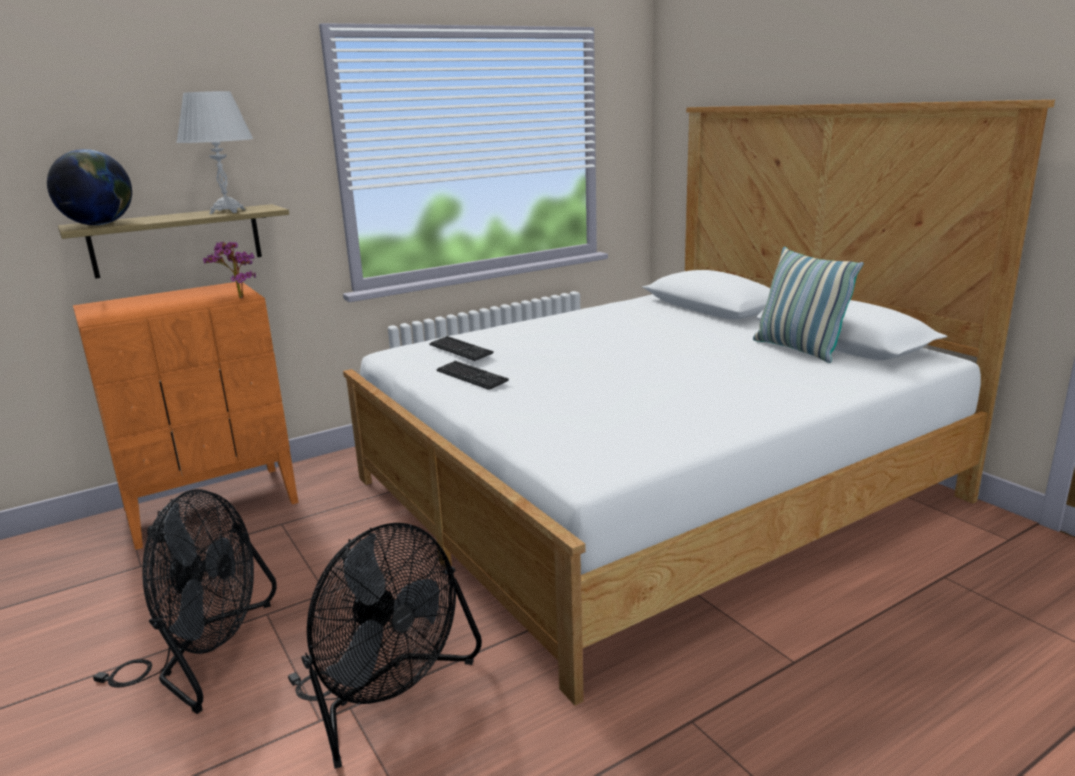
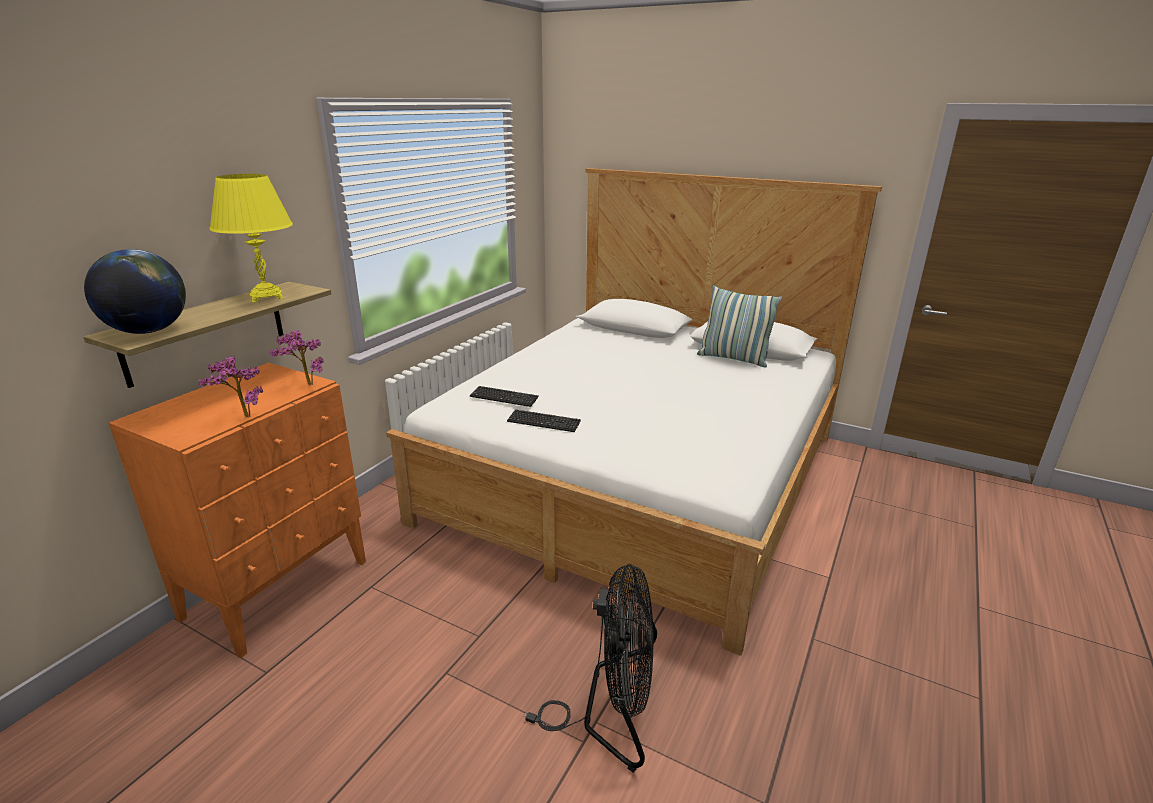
camera: 30 degrees left, 5 degrees up
black fan [93,489,277,714] -> none
white table lamp [176,91,253,214] -> yellow table lamp [210,174,293,302]
none -> potted plant [199,357,263,417]

